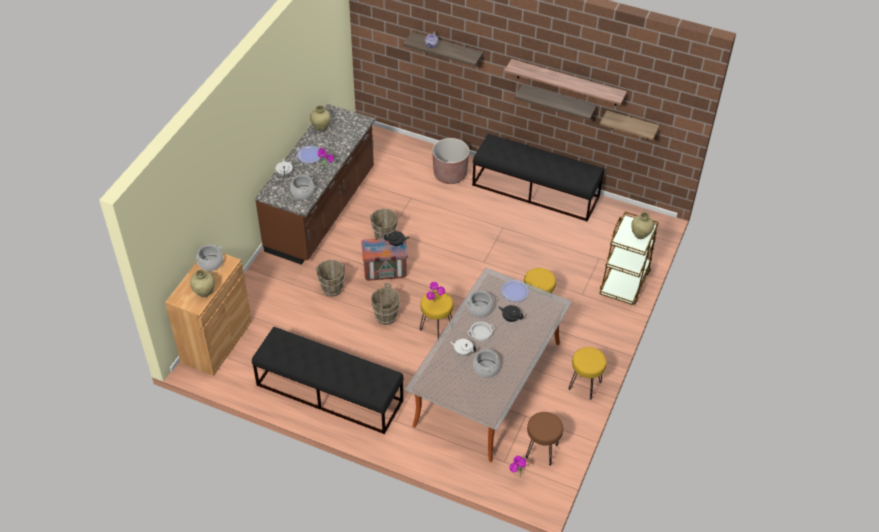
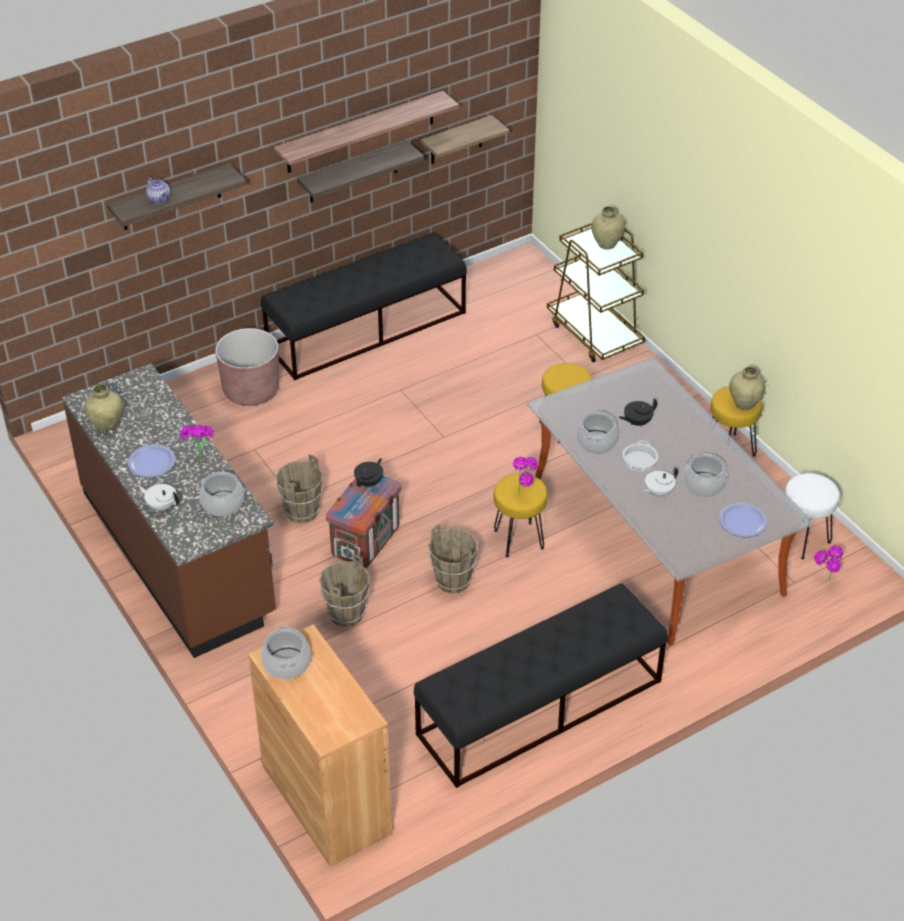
camera: 55 degrees left, 5 degrees down
beige vase [190,270,215,297] -> beige vase moved to [729,367,765,410]
plate [501,280,529,302] -> plate moved to [719,503,767,537]
brown stool [526,412,563,465] -> white stool [785,473,840,560]

